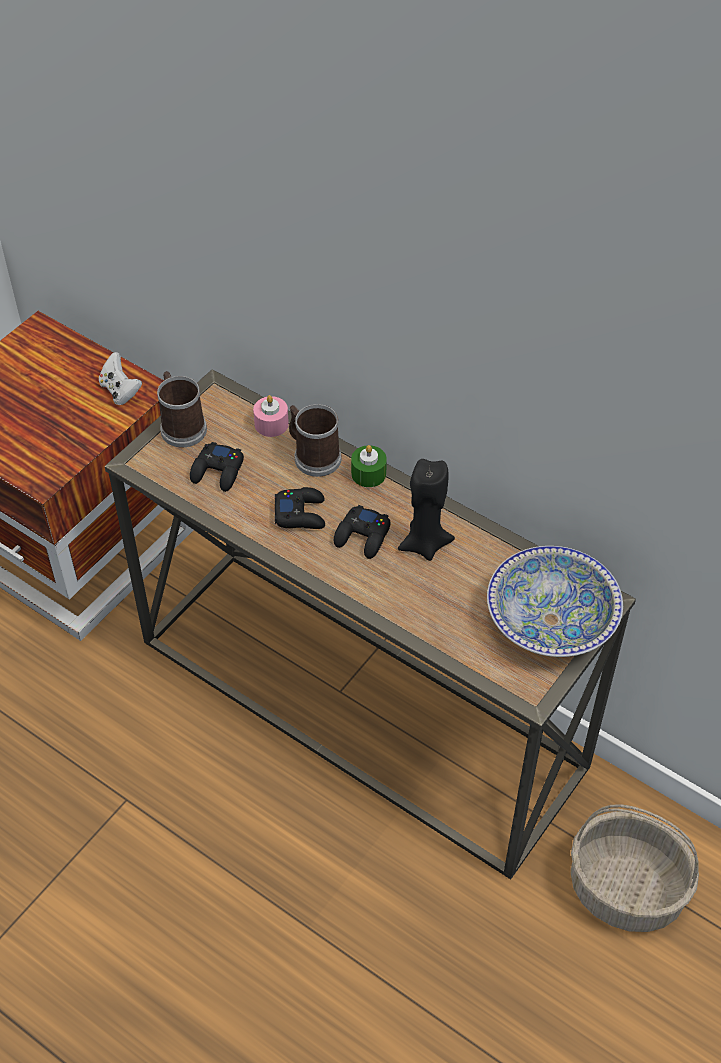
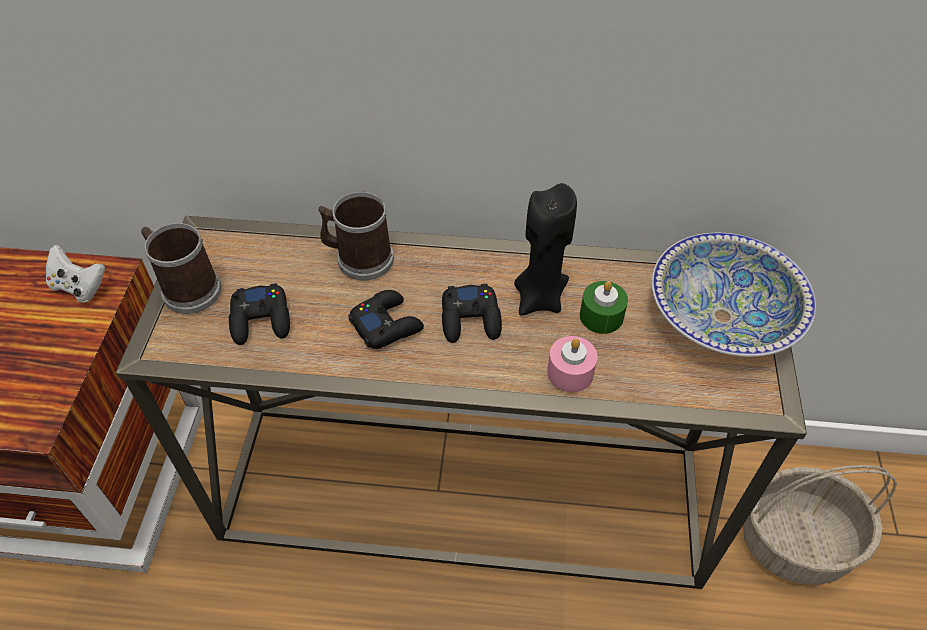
camera: 30 degrees left, 0 degrees up
pink candle [253,395,289,437] -> pink candle moved to [547,336,598,392]
green candle [351,445,387,487] -> green candle moved to [580,281,628,334]

